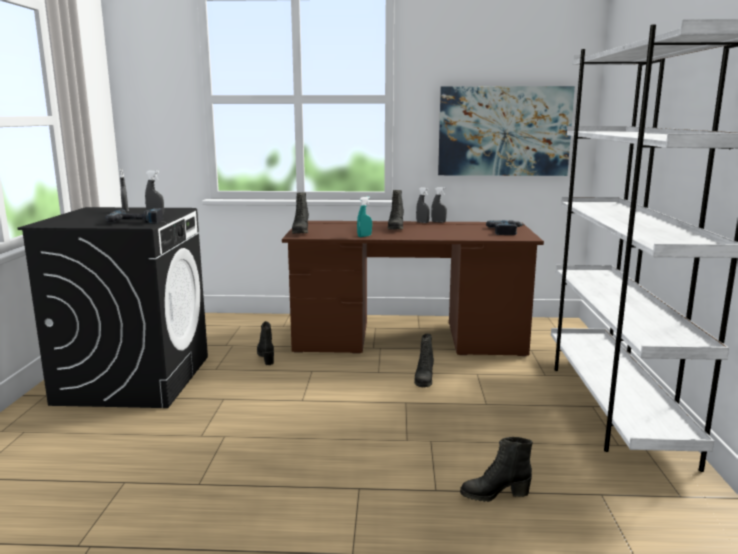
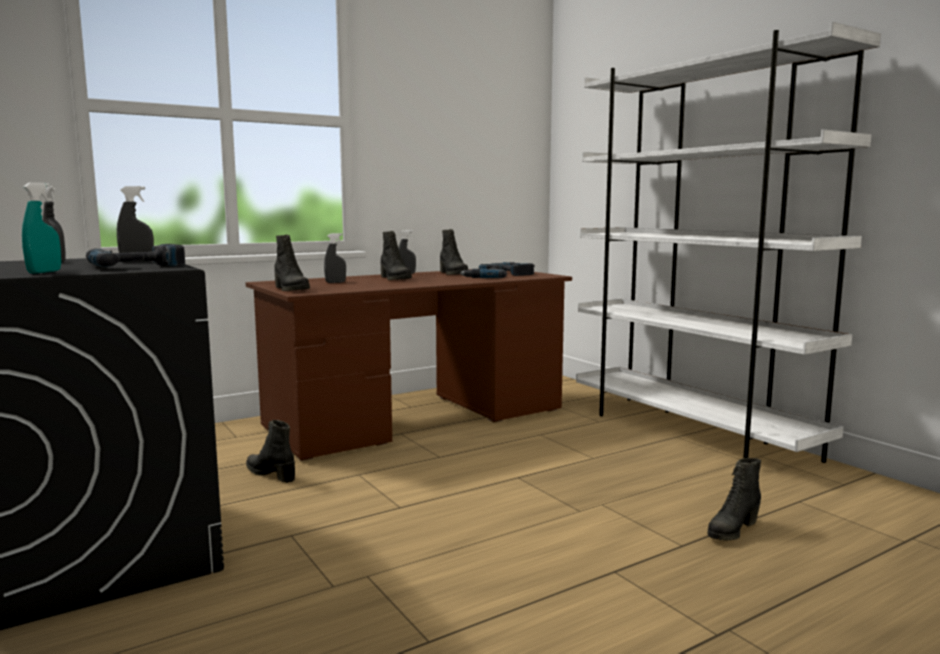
camera: 35 degrees left, 5 degrees down
turquoise spray bottle [357,197,372,237] -> turquoise spray bottle moved to [22,183,61,274]
black boot [414,334,434,387] -> black boot moved to [440,229,469,275]
grey spray bottle [431,187,447,223] -> grey spray bottle moved to [324,233,346,283]
picture [438,86,575,176] -> none
none -> power drill [460,264,507,278]

